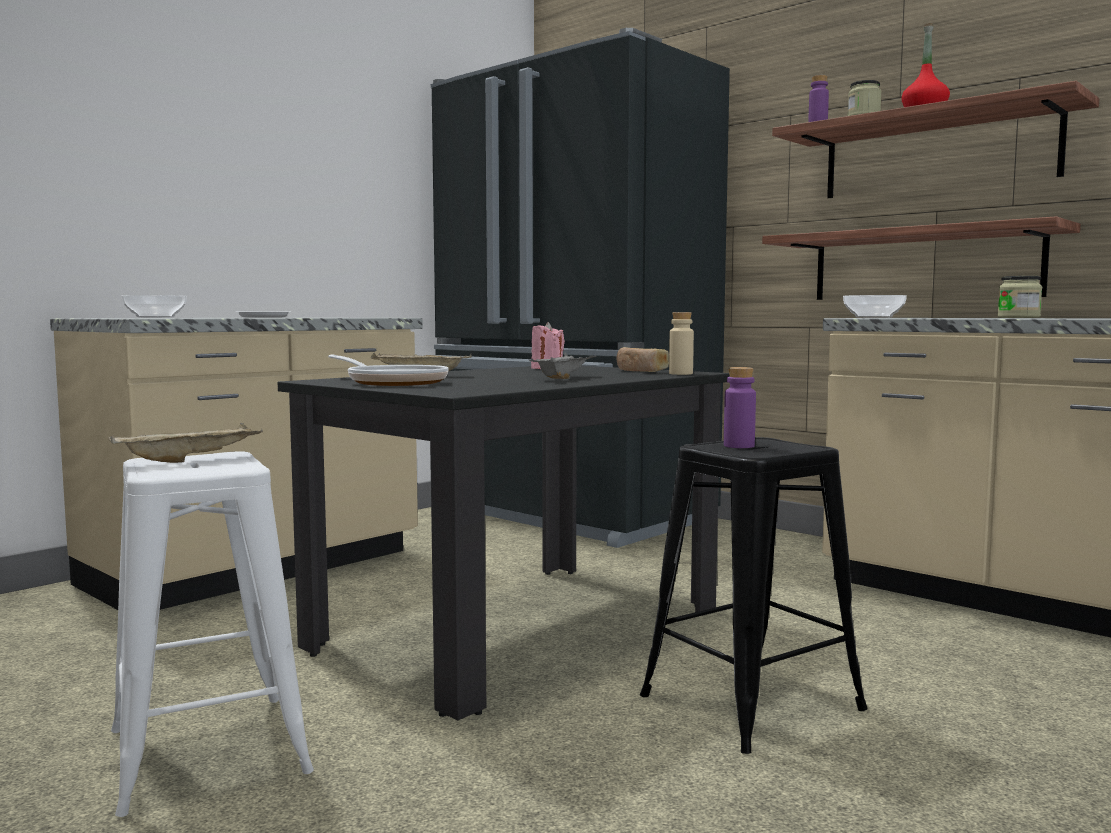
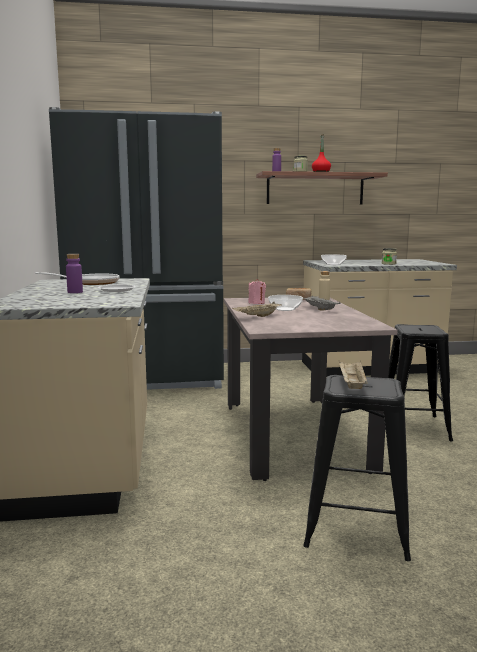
camera: 50 degrees left, 5 degrees up
white stool [111,451,314,817] -> black stool [303,375,411,561]
bowl [122,295,187,318] -> bowl moved to [268,295,303,311]
black dining table [278,366,730,720] -> beige dining table [224,296,398,481]
frying pan [328,354,449,386] -> frying pan moved to [35,272,120,285]
purple bottle [724,367,756,448] -> purple bottle moved to [66,254,83,293]
shelf [762,216,1081,300] -> none

